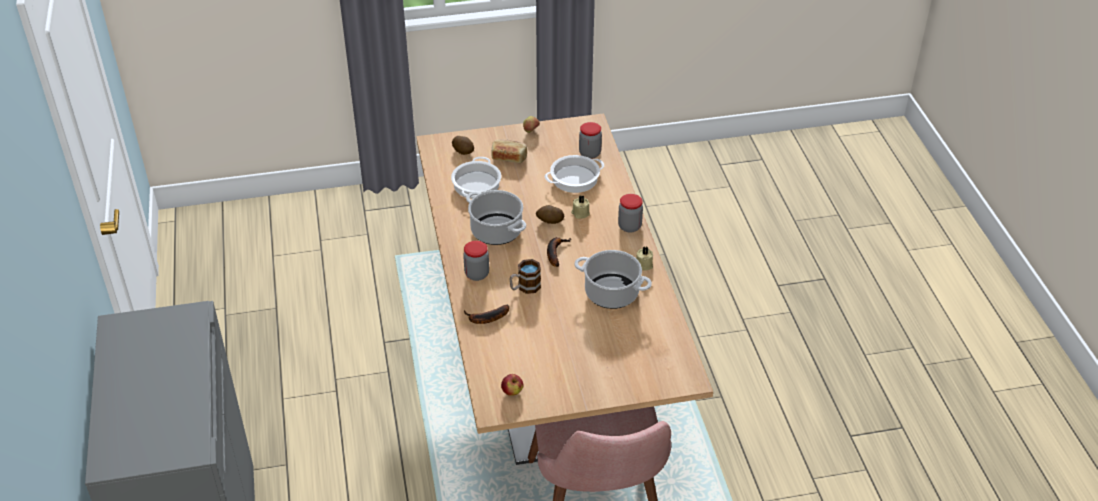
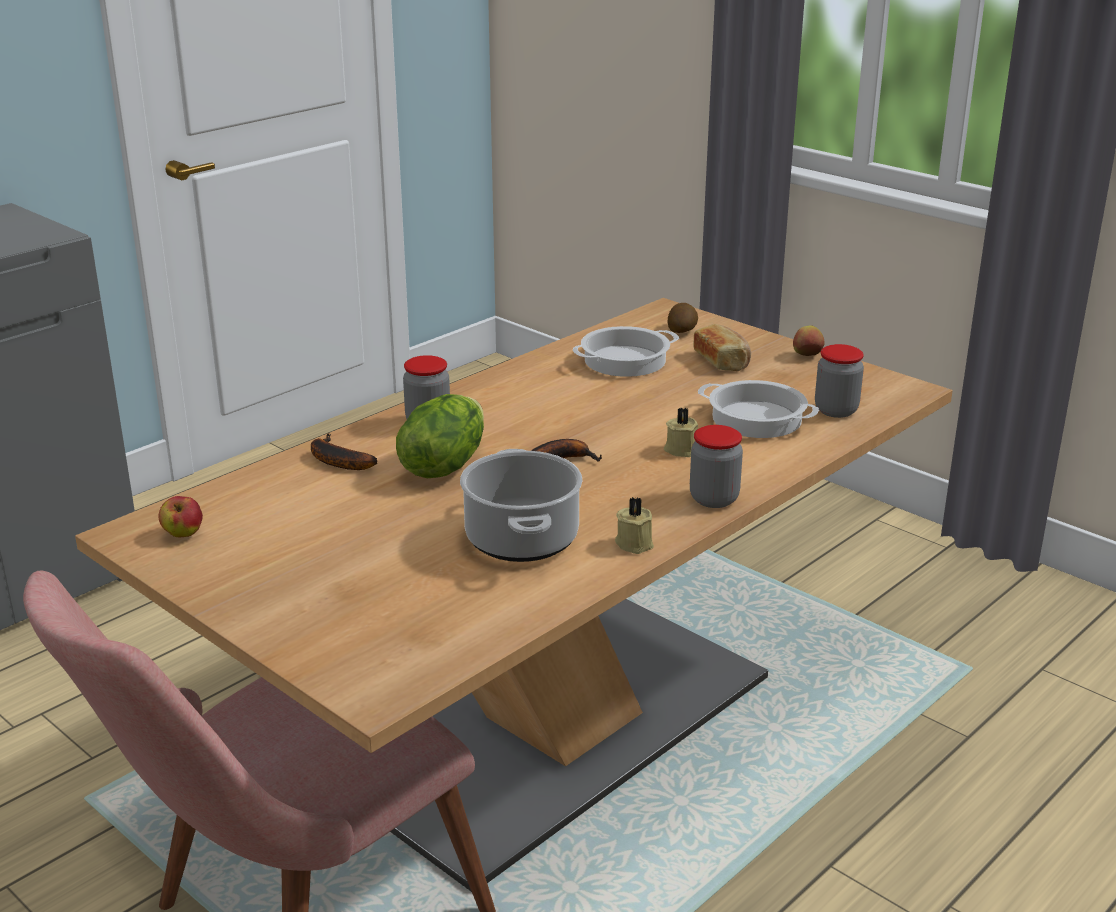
camera: 55 degrees right, 15 degrees down
cooking pot [466,190,526,245] -> none
mug [509,259,541,294] -> lettuce [396,394,484,478]
potato [536,205,564,224] -> none

